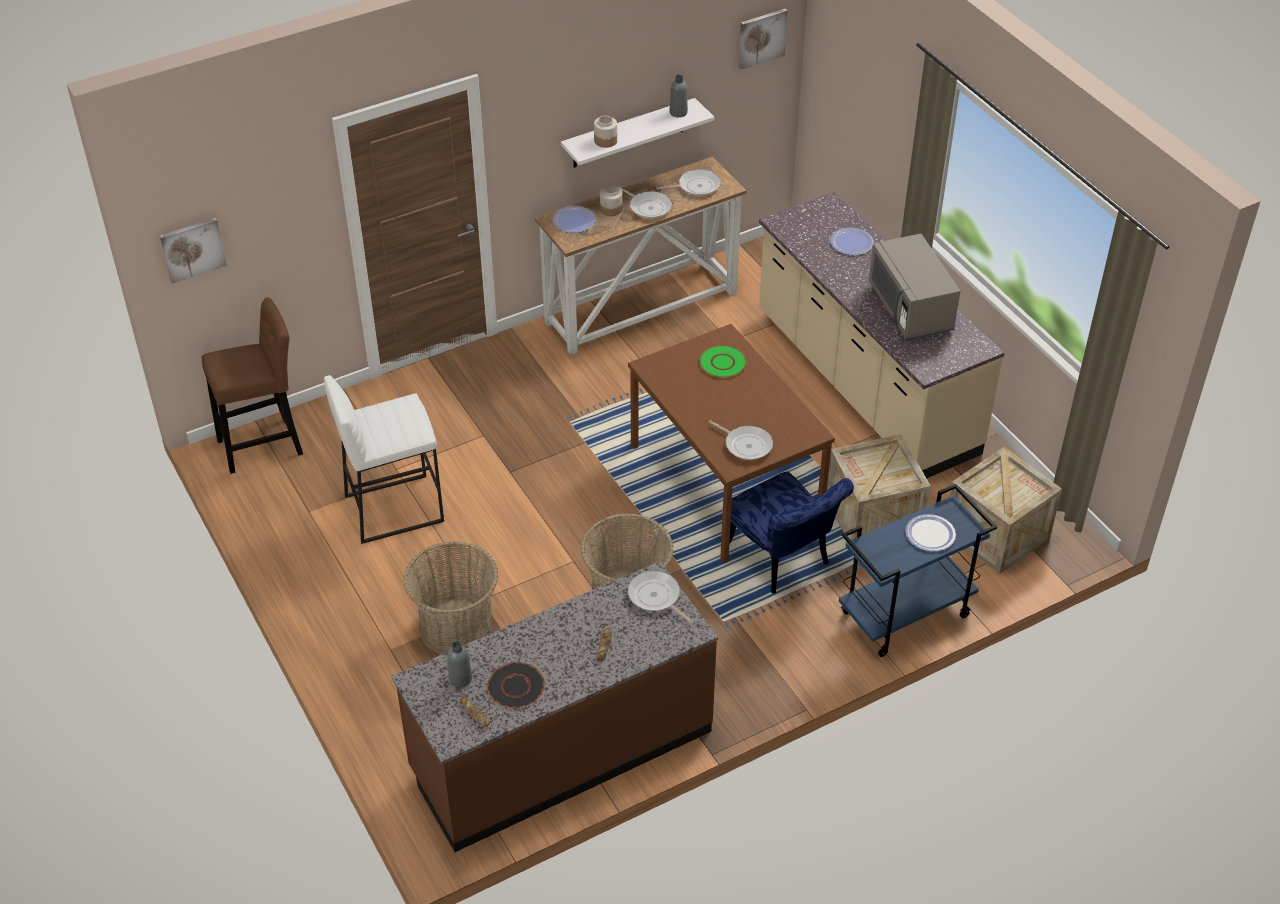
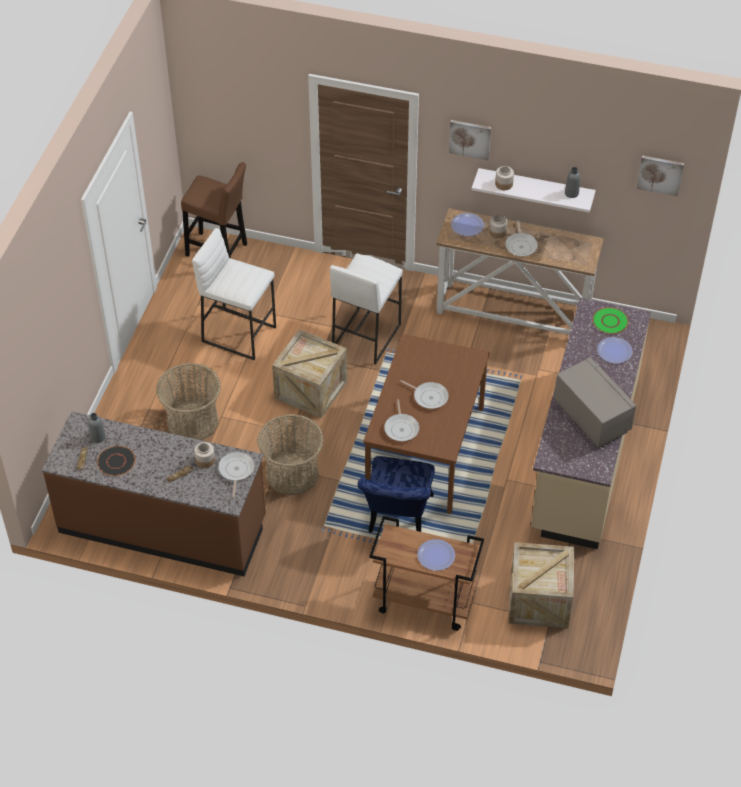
camera: 45 degrees right, 5 degrees up
picture [160,218,227,284] -> picture moved to [449,120,492,161]
frying pan [657,169,721,196] -> frying pan moved to [400,380,449,409]
green plate [699,345,747,378] -> green plate moved to [593,307,628,334]
crate [827,434,931,540] -> crate moved to [272,329,347,418]
blue cart [839,484,997,657] -> brown cart [369,516,484,631]
grey microwave [869,234,960,339] -> grey microwave turned 120 degrees clockwise [553,357,636,448]
none -> jar [194,442,215,468]
none -> white stool [330,253,403,365]

